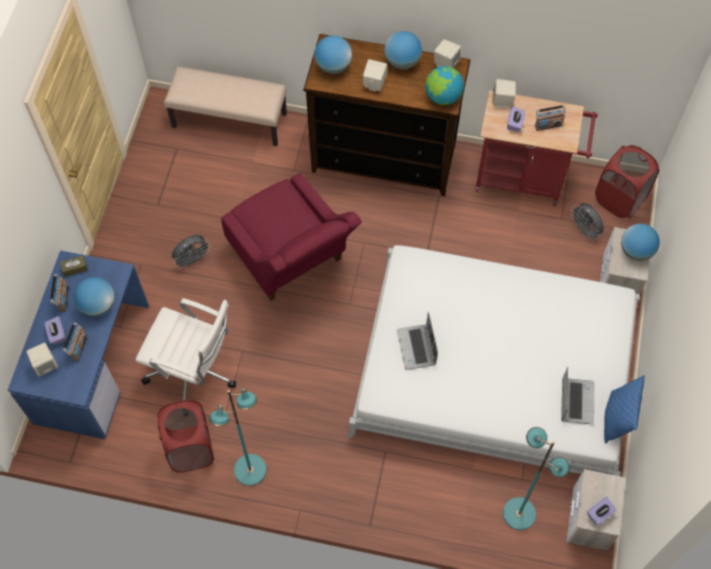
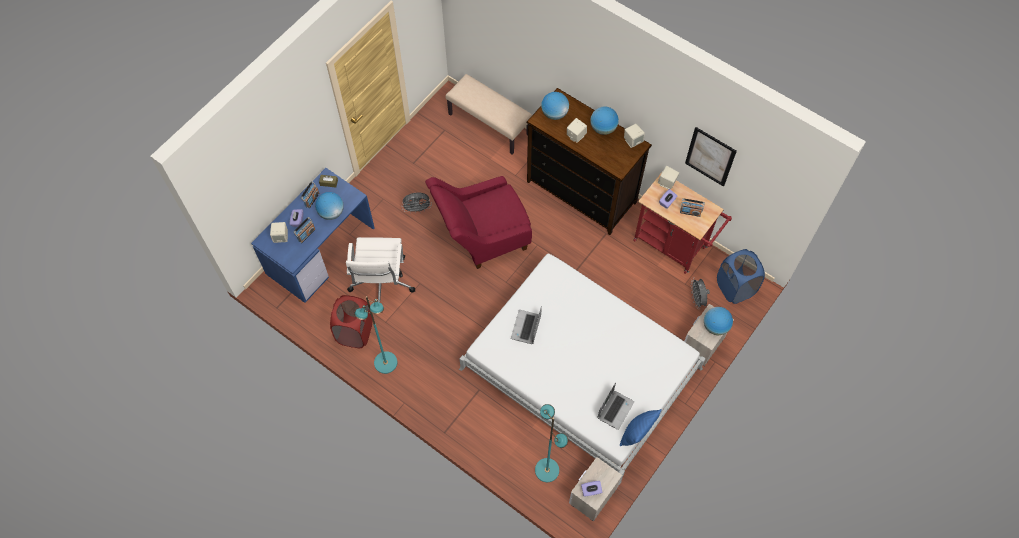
camera: 25 degrees right, 0 degrees up
white office chair [135,298,236,401] -> white office chair turned 45 degrees clockwise [346,237,415,303]
red armchair [221,173,362,301] -> red armchair turned 75 degrees clockwise [425,176,532,269]
globe [425,66,464,105] -> none
red laundry basket [595,145,659,218] -> blue laundry basket [717,249,765,304]
none -> picture [685,127,737,187]

